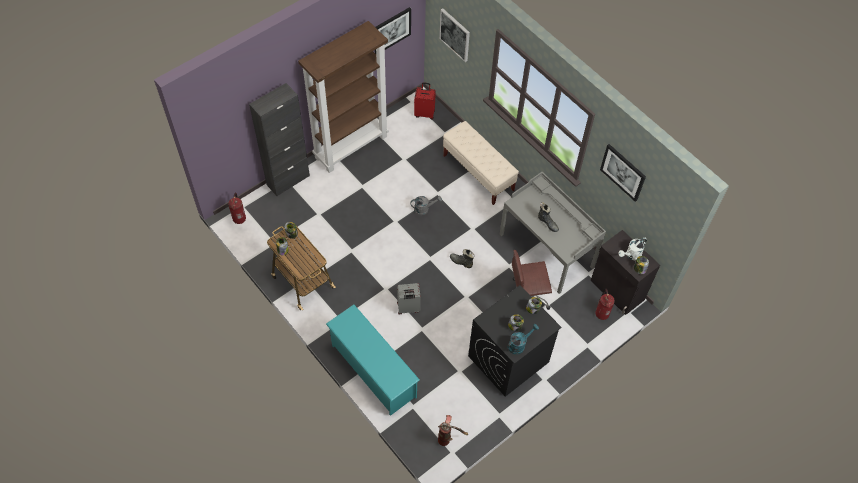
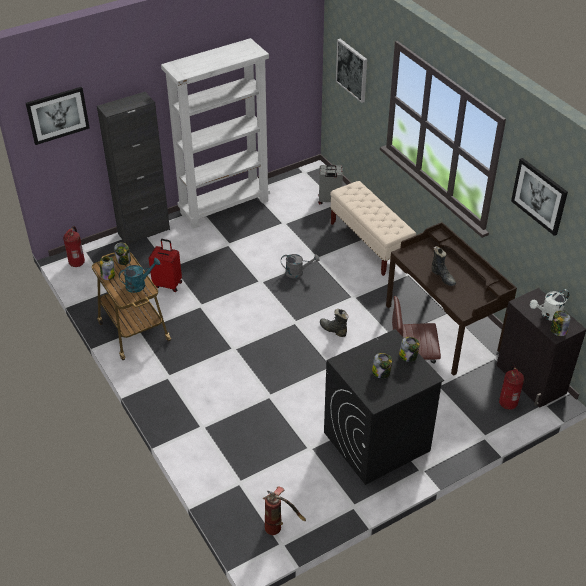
camera: 10 degrees right, 15 degrees down
brown bookcase [298,21,389,173] -> white bookcase [161,38,270,229]
turquoise shoe rack [326,305,420,416] -> none
picture [375,7,411,54] -> picture moved to [26,87,90,145]
grey suitcase [397,283,421,315] -> grey suitcase moved to [318,165,343,205]
red suitcase [414,82,436,120] -> red suitcase moved to [149,239,182,292]
grey desk [500,172,606,294] -> brown desk [386,222,517,376]
turquoise watering can [507,324,539,354] -> turquoise watering can moved to [119,258,160,293]

